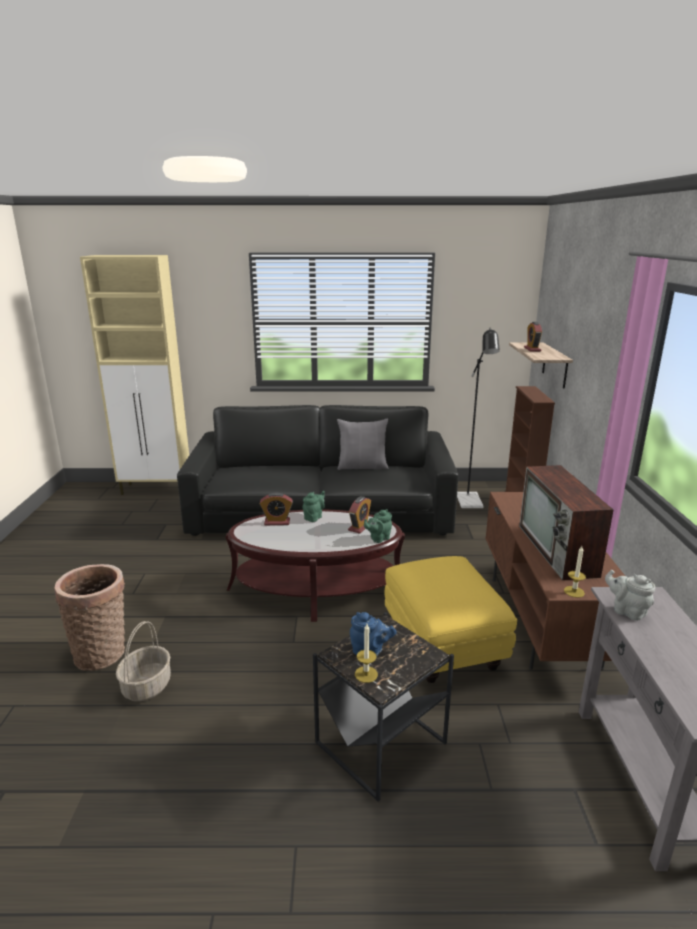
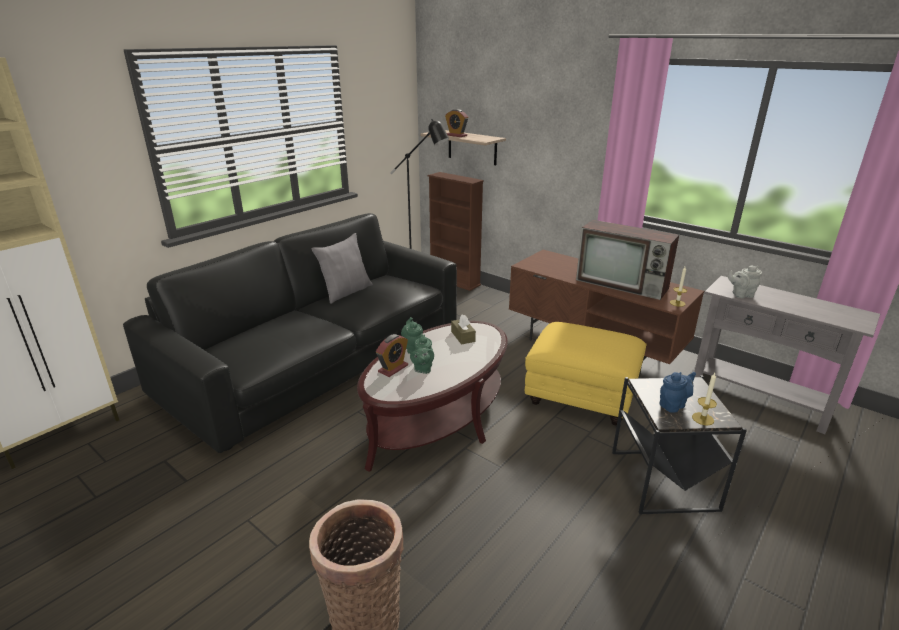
camera: 50 degrees left, 5 degrees up
basket [116,621,171,701] -> none
alarm clock [348,496,371,534] -> brown tissue box [451,315,476,344]
green teapot [364,509,392,543] -> green teapot moved to [410,335,434,374]

